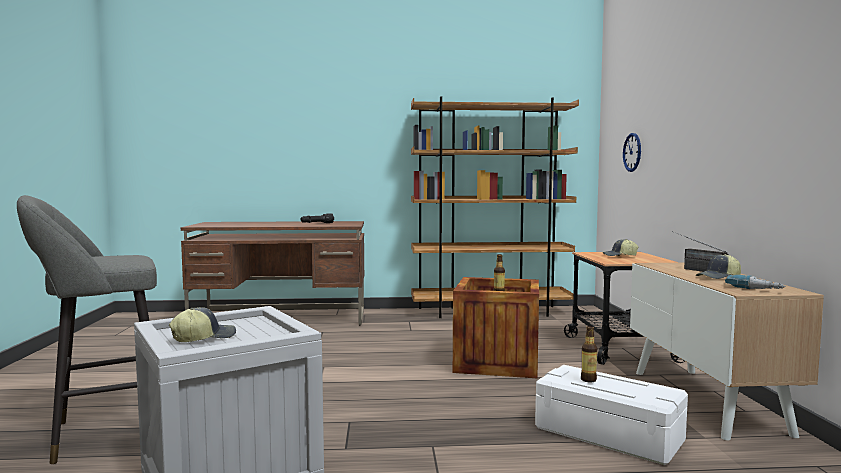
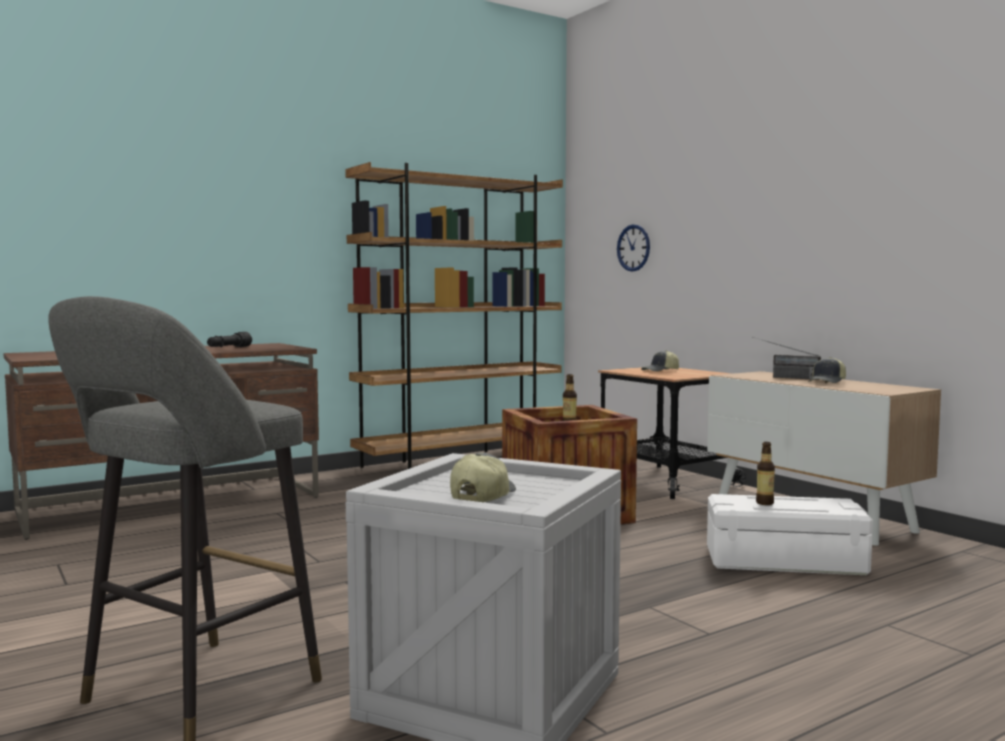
camera: 30 degrees left, 0 degrees up
power drill [725,275,785,289] -> none

